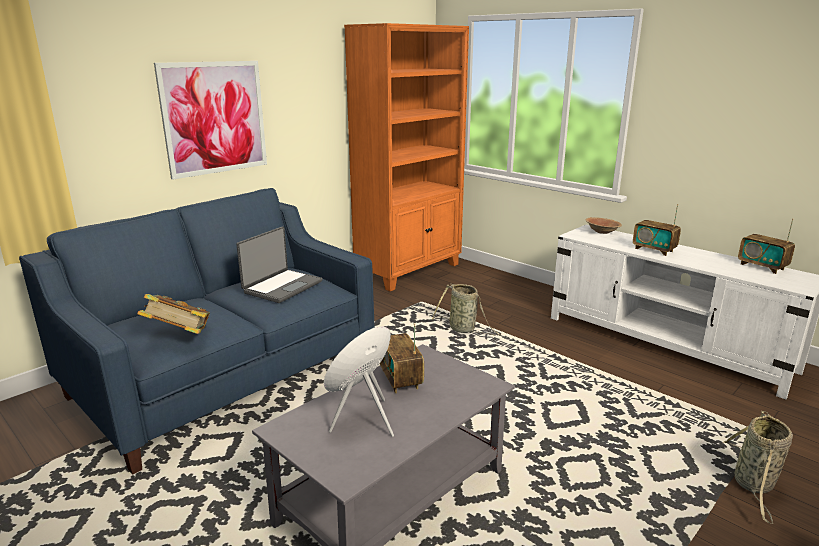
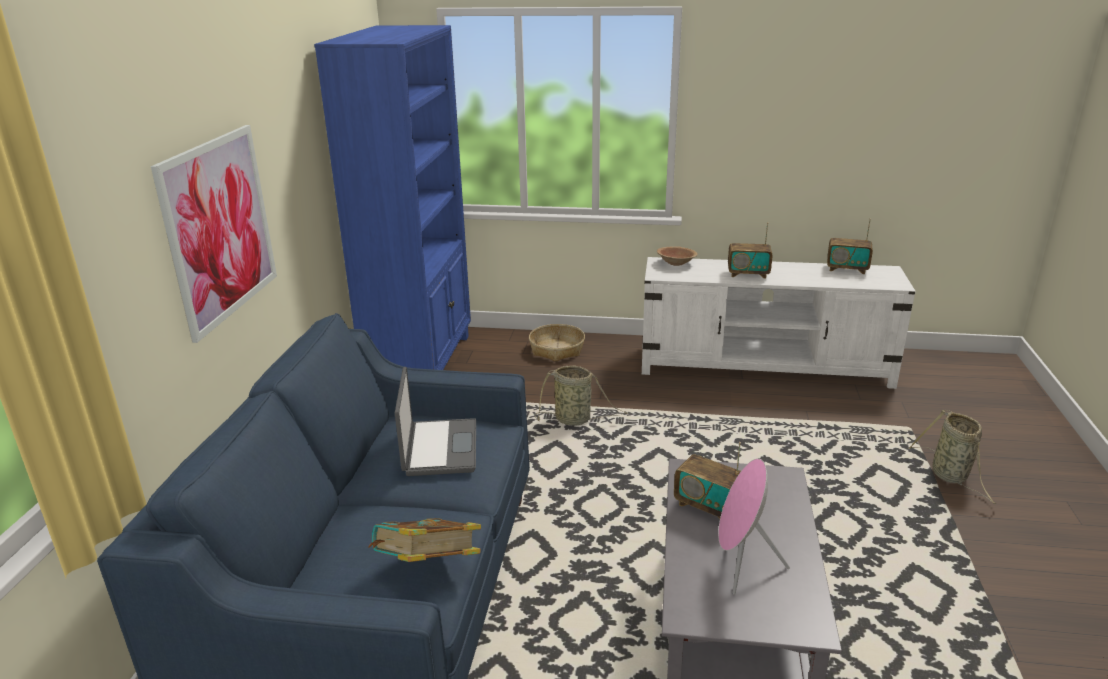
camera: 35 degrees left, 5 degrees up
orange bookcase [344,23,469,291] -> blue bookcase [314,25,471,370]
none -> basket [529,324,585,362]

